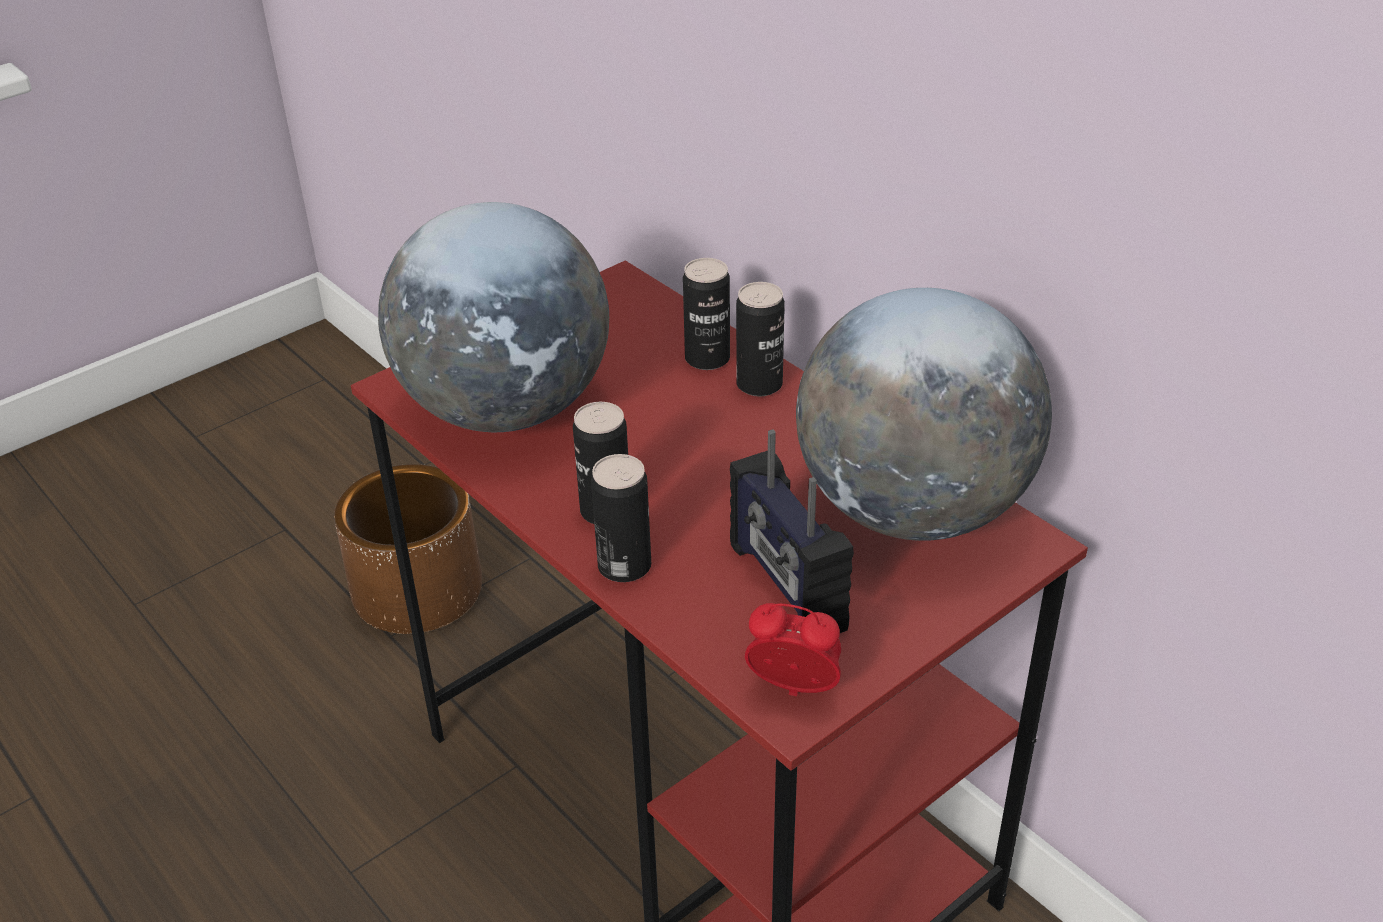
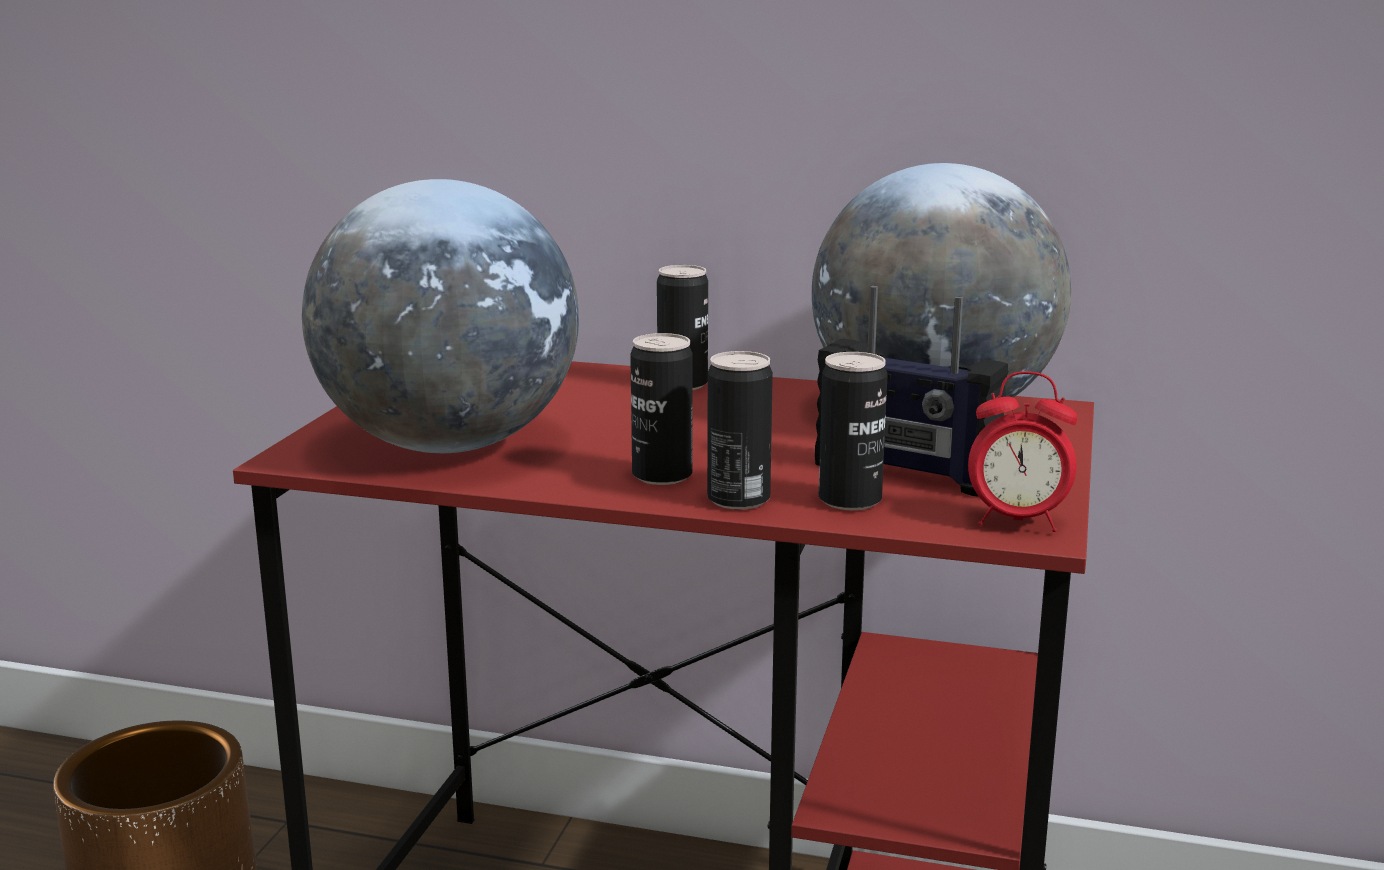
camera: 35 degrees left, 20 degrees down
can [683,258,730,370] -> can moved to [819,352,888,510]
alarm clock [745,603,841,696] -> alarm clock turned 150 degrees counterclockwise [968,371,1077,532]

